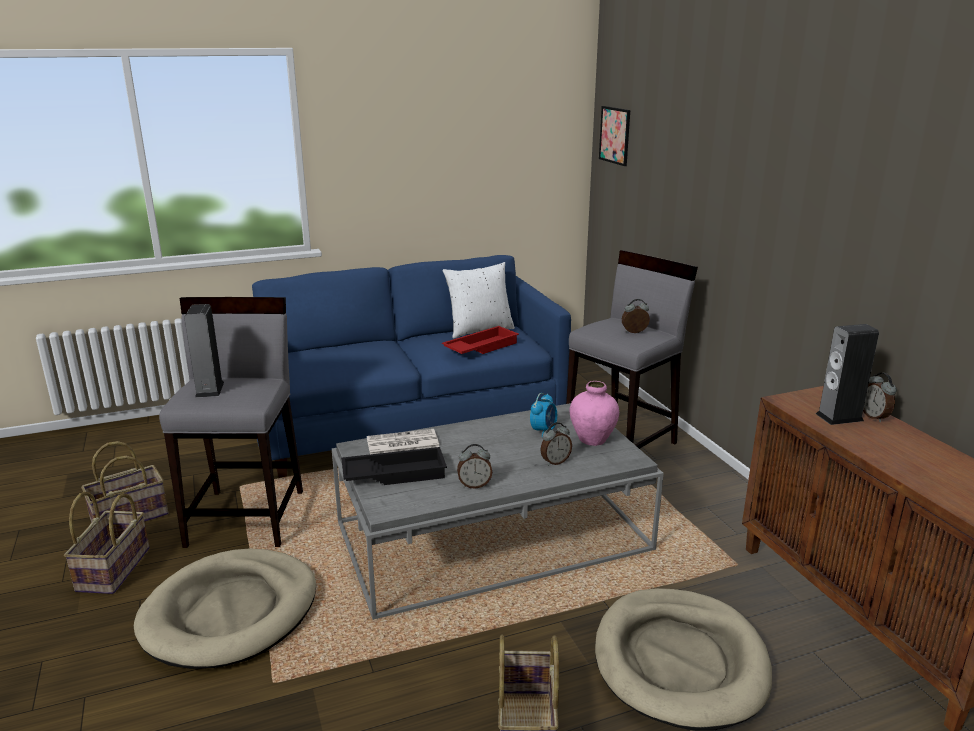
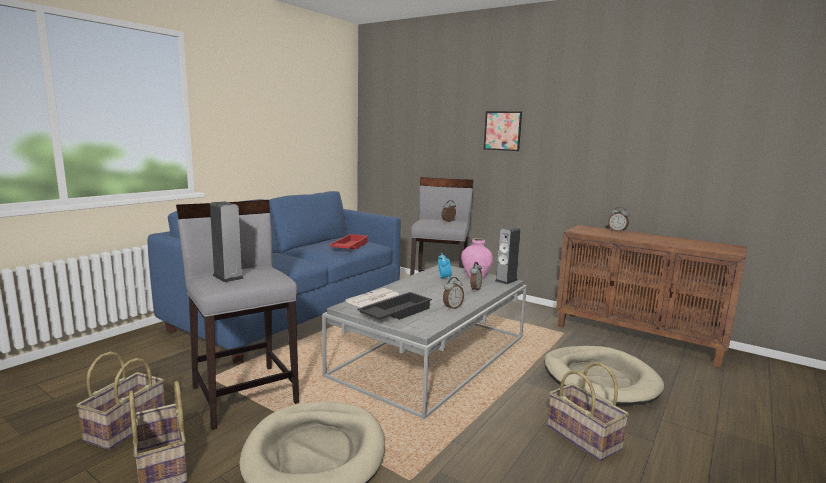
camera: 35 degrees left, 10 degrees down
white pillow [443,262,515,339] -> none
picture [599,106,630,166] -> picture moved to [484,111,522,151]
speaker [816,324,879,425] -> speaker moved to [495,227,521,284]

